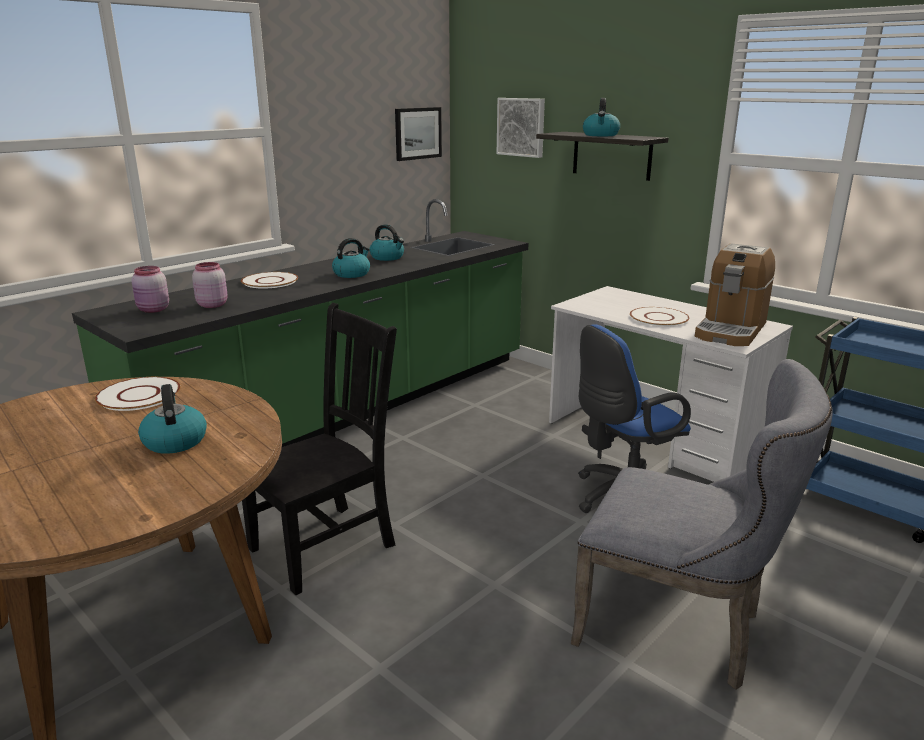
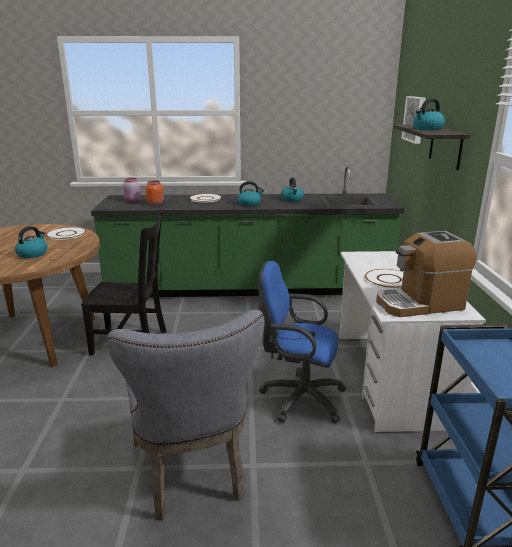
camera: 45 degrees right, 0 degrees up
pink jar [192,262,228,308] -> orange jar [146,180,164,205]
picture [395,107,442,161] -> none

